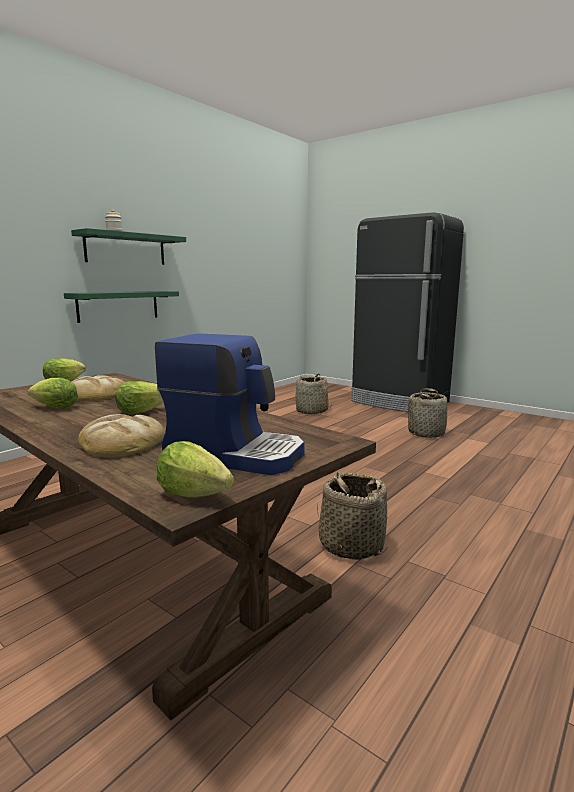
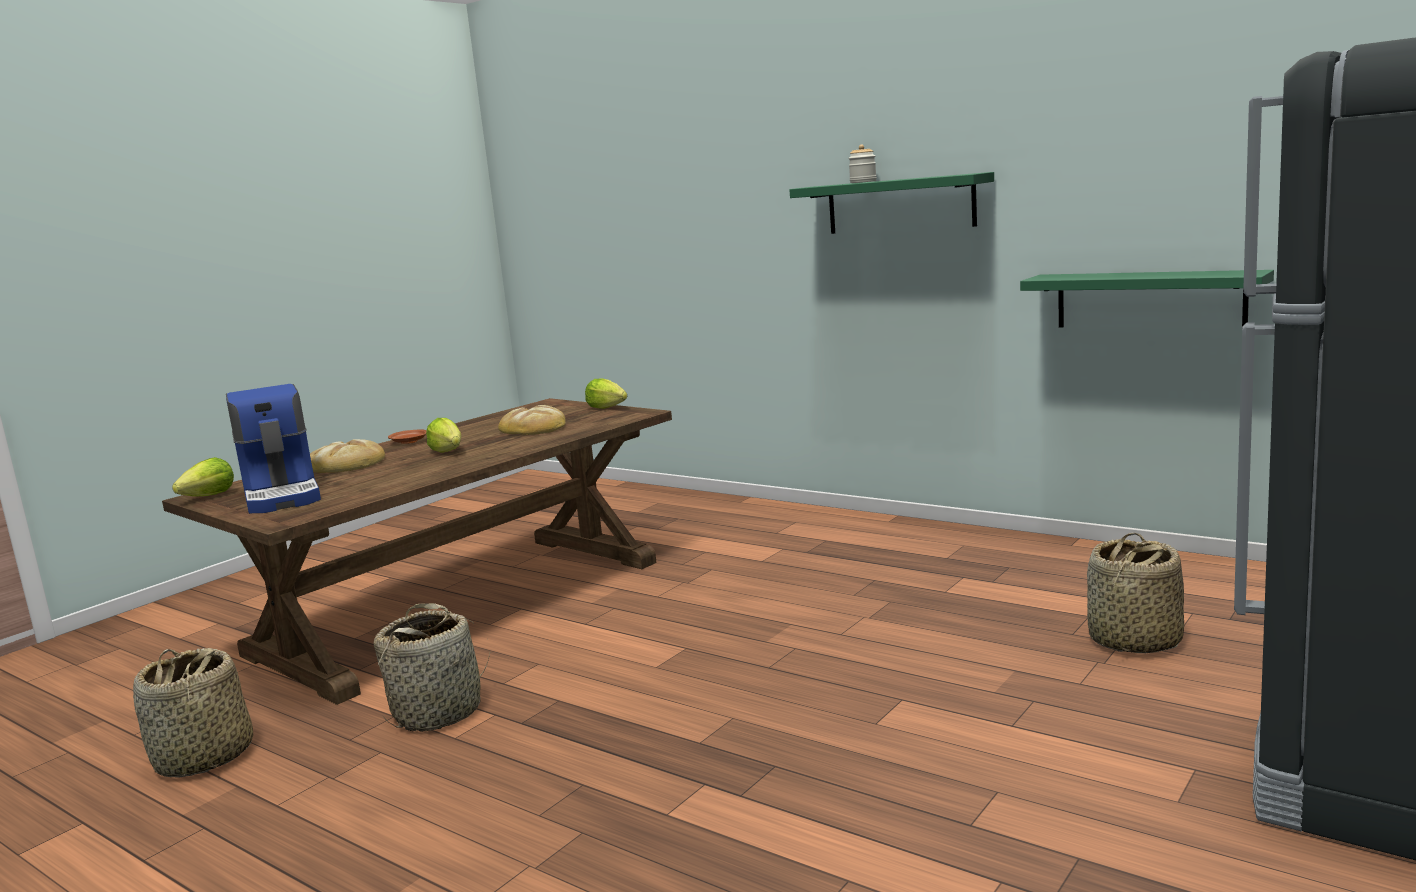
camera: 90 degrees right, 0 degrees up
lettuce [28,378,78,409] -> none
green shelf [64,291,179,323] -> green shelf moved to [1020,270,1274,328]
coffee machine [155,333,305,475] -> coffee machine turned 45 degrees counterclockwise [226,384,321,513]
basket [408,388,448,438] -> basket moved to [133,648,253,777]
none -> brown plate [388,429,426,444]

